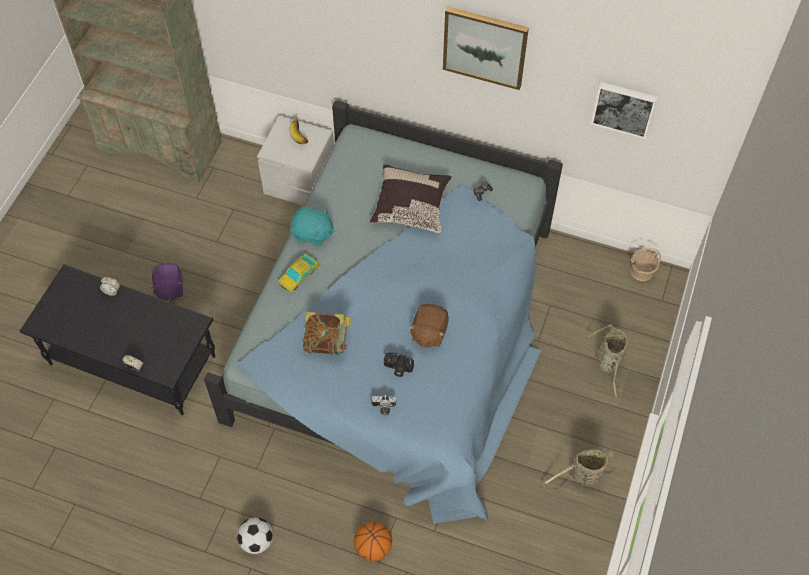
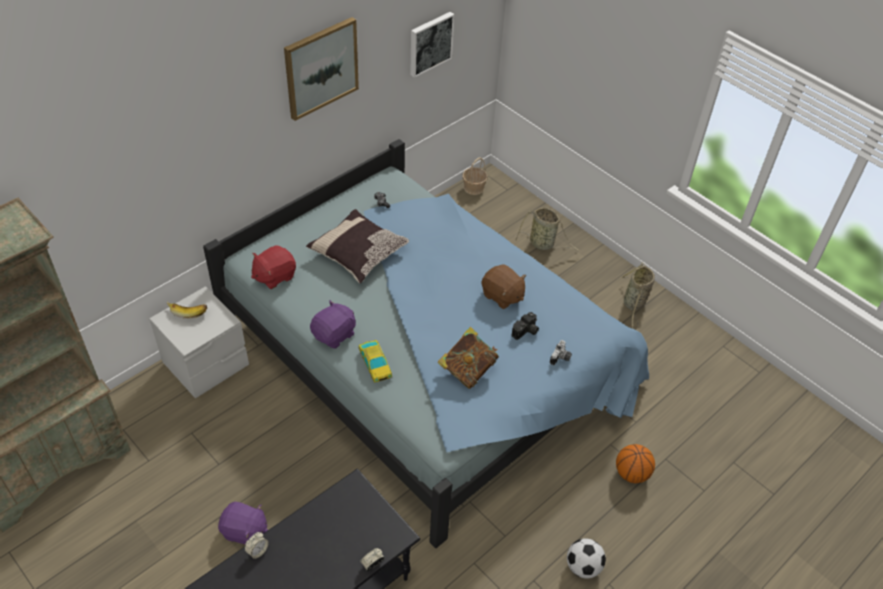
camera: 65 degrees left, 10 degrees down
turquoise plush toy [290,207,335,246] -> purple plush toy [310,300,356,349]
none -> red plush toy [251,245,296,289]

